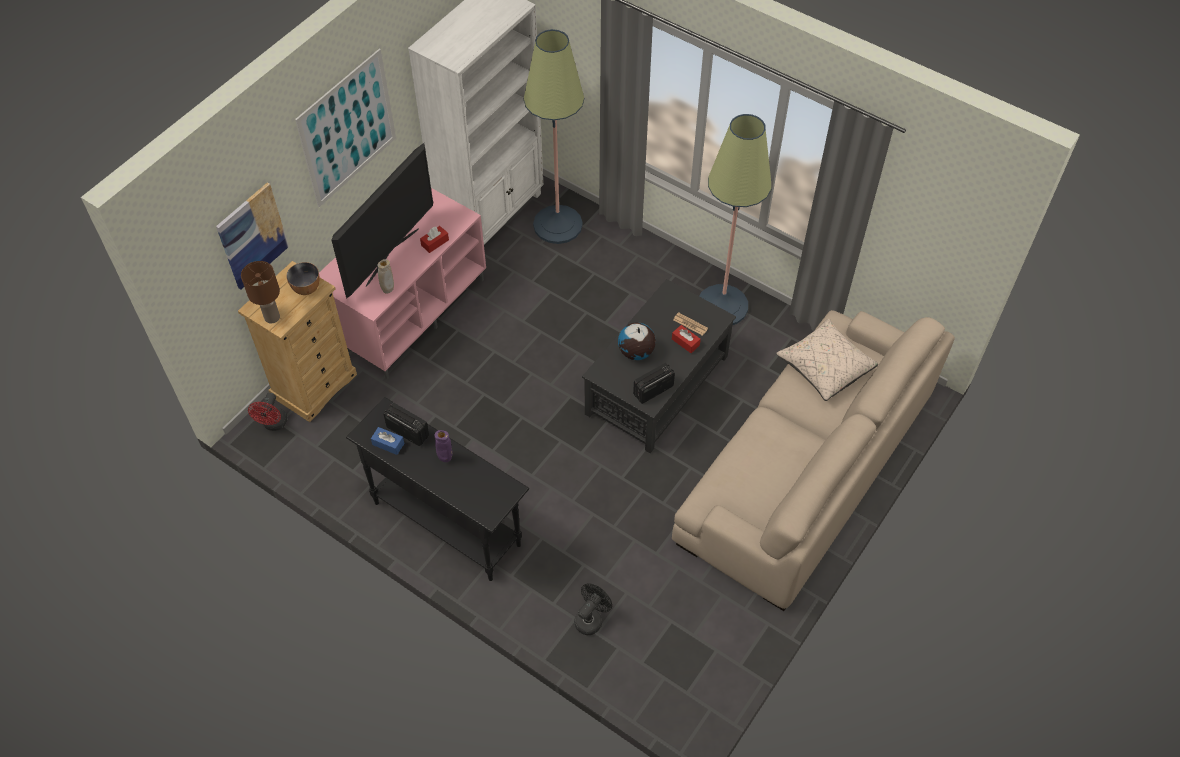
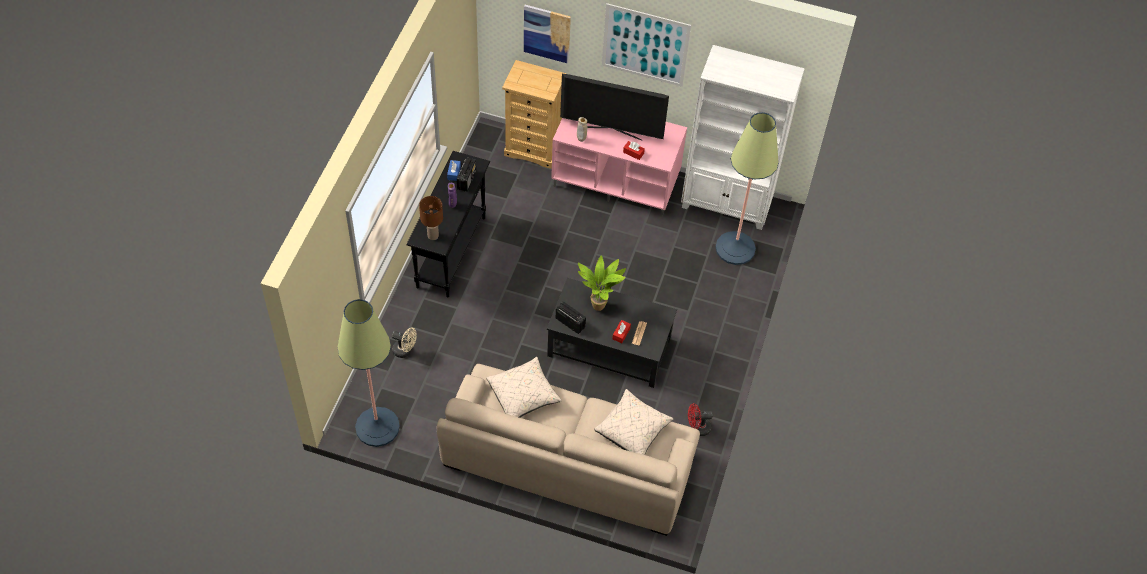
camera: 70 degrees right, 0 degrees up
brown table lamp [241,261,280,324] -> brown table lamp moved to [419,196,443,240]
red fan [248,393,287,431] -> red fan moved to [688,403,713,436]
bowl [286,262,320,295] -> none
black fan [574,583,612,635] -> beige fan [392,327,417,358]
globe [618,322,656,360] -> potted plant [578,256,626,311]
floor lamp [699,114,771,325] -> floor lamp moved to [337,299,400,447]
none -> beige pillow [486,357,562,418]

